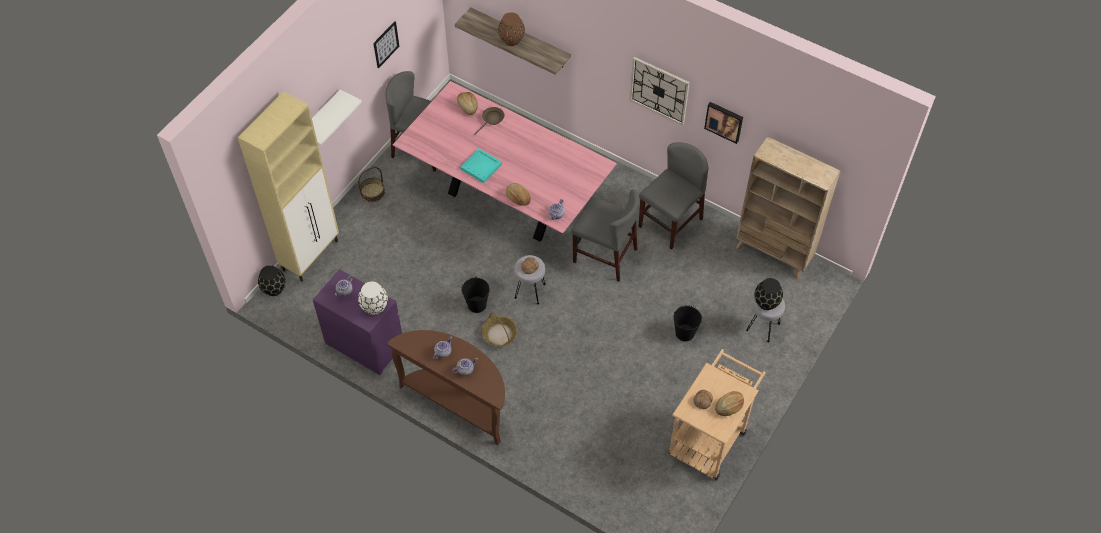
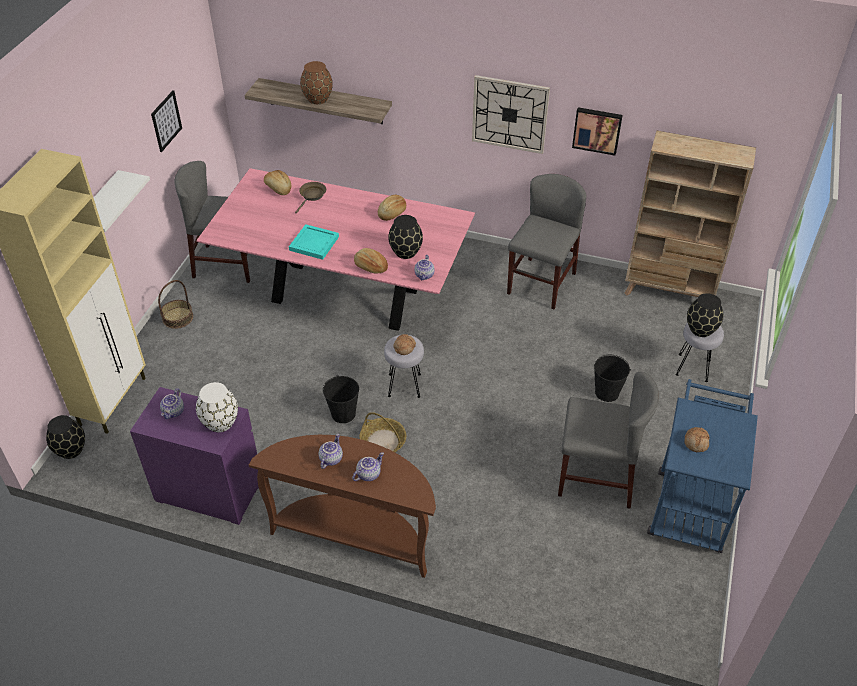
camera: 15 degrees left, 10 degrees down
grey chair [571,189,639,282] -> grey chair moved to [558,372,659,509]
beige cart [668,349,766,480] -> blue cart [647,379,758,553]
bread [715,391,744,416] -> bread moved to [378,195,406,221]
none -> black vase [388,215,423,259]

